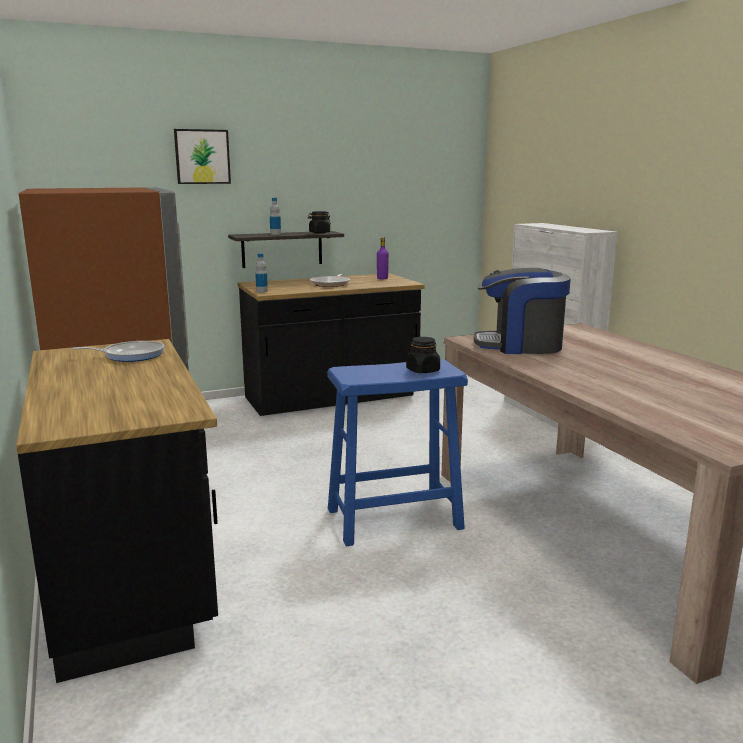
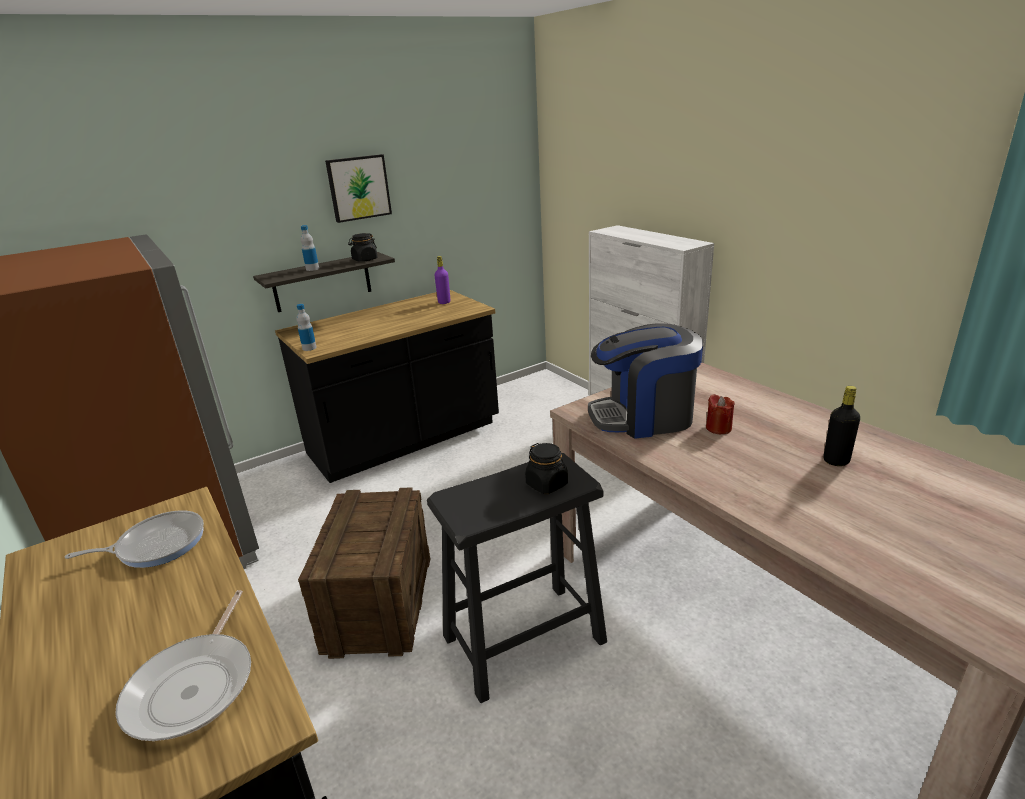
camera: 10 degrees left, 10 degrees up
picture [174,129,231,184] -> picture moved to [325,154,392,223]
frying pan [310,274,350,287] -> frying pan moved to [115,590,251,741]
blue stool [327,359,468,546] -> black stool [427,453,607,703]
none -> crate [298,487,431,659]
none -> red candle [706,394,735,434]
none -> black bottle [824,386,860,466]

